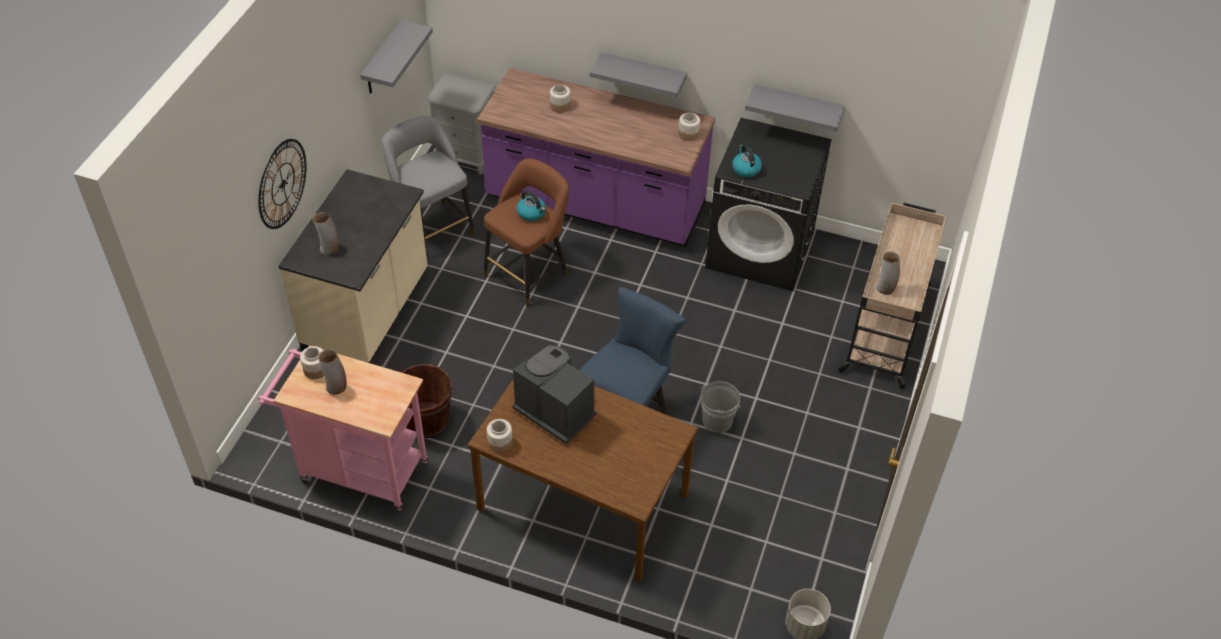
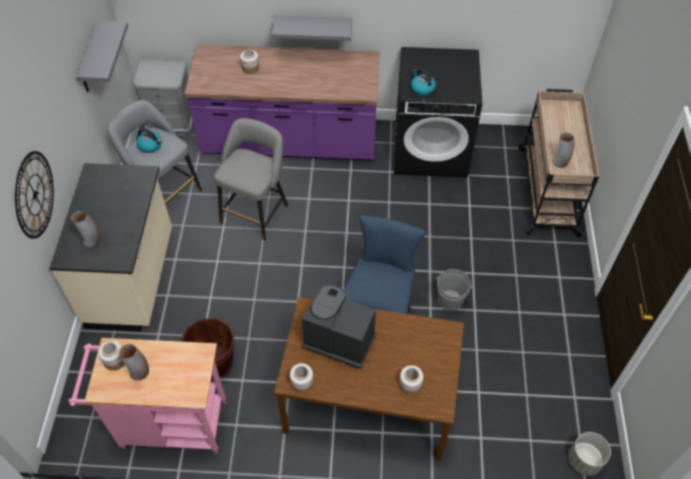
camera: 15 degrees left, 5 degrees up
brown stool [483,158,569,307] -> grey stool [214,118,288,241]
kettle [517,190,546,221] -> kettle moved to [136,128,162,153]
jar [678,113,700,141] -> jar moved to [399,365,423,395]
grey shelf [745,84,845,132] -> none

